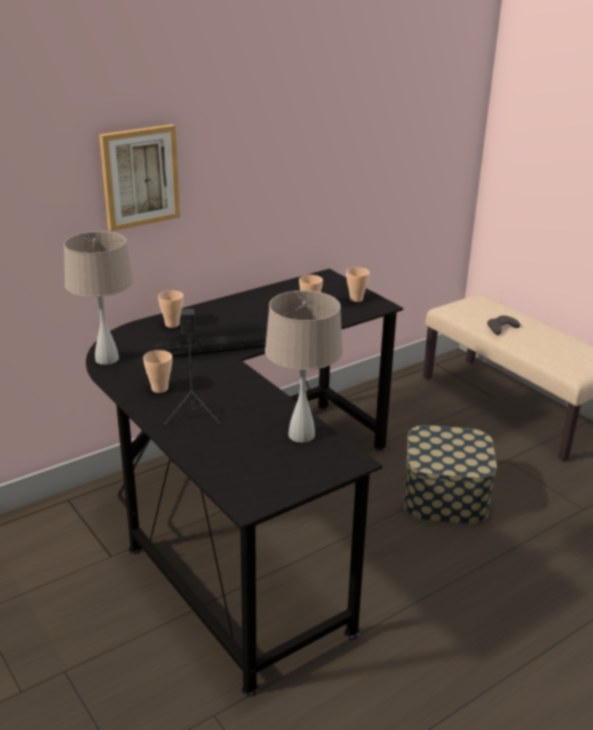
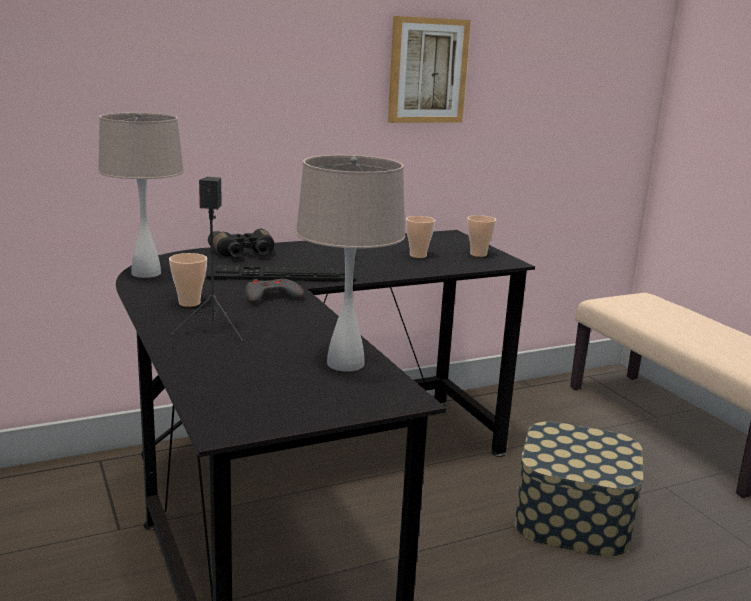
camera: 10 degrees right, 10 degrees down
picture [99,124,180,231] -> picture moved to [388,16,471,123]
cup [158,291,183,328] -> black binoculars [208,229,274,257]
grey game controller [487,315,520,335] -> grey game controller moved to [245,279,304,304]

